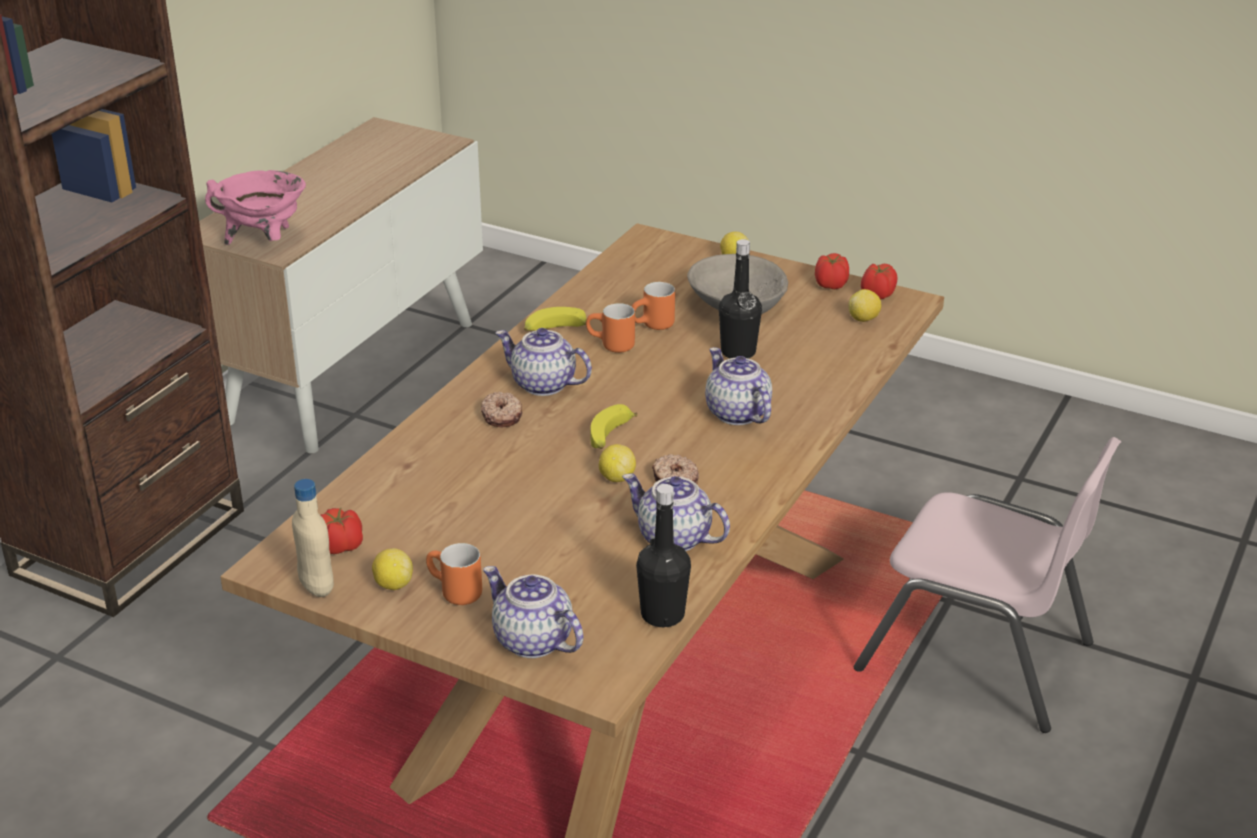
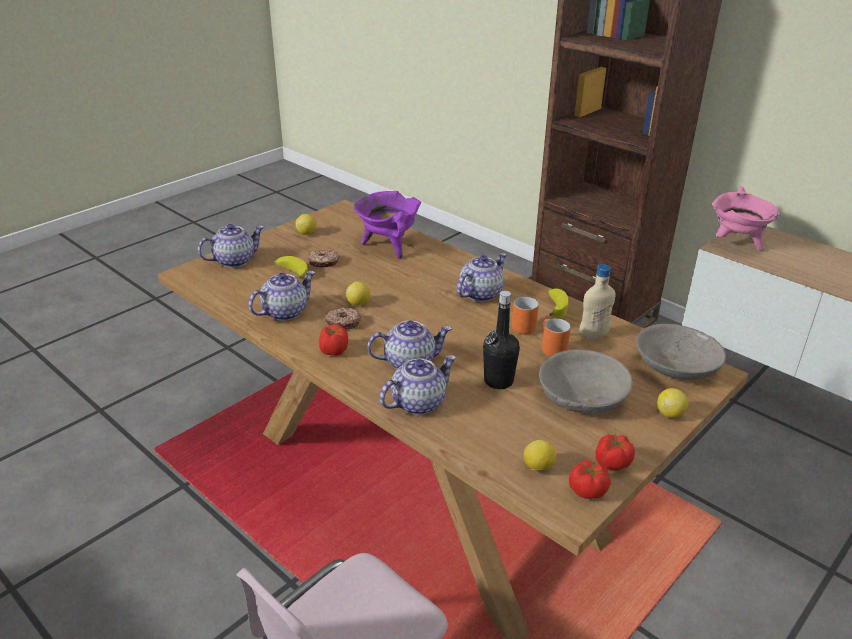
camera: 105 degrees right, 0 degrees up
beige bottle [292,479,334,597] -> beige bottle moved to [580,264,616,339]
tomato [321,507,363,554] -> tomato moved to [319,324,348,356]
orange mug [426,543,482,605] -> none
donut [481,392,522,427] -> donut moved to [308,249,340,268]
banana [590,404,637,449] -> banana moved to [274,256,308,279]
black bottle [636,484,691,627] -> none
none -> purple cooking pot [353,191,421,259]
none -> teapot [379,355,456,415]
none -> grey bowl [636,324,726,380]

